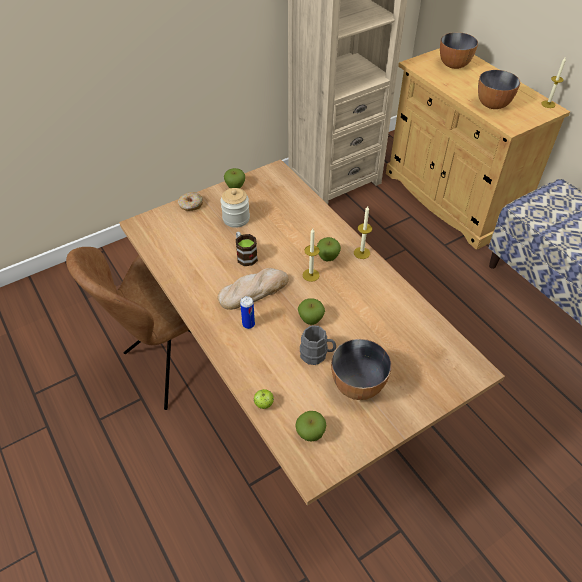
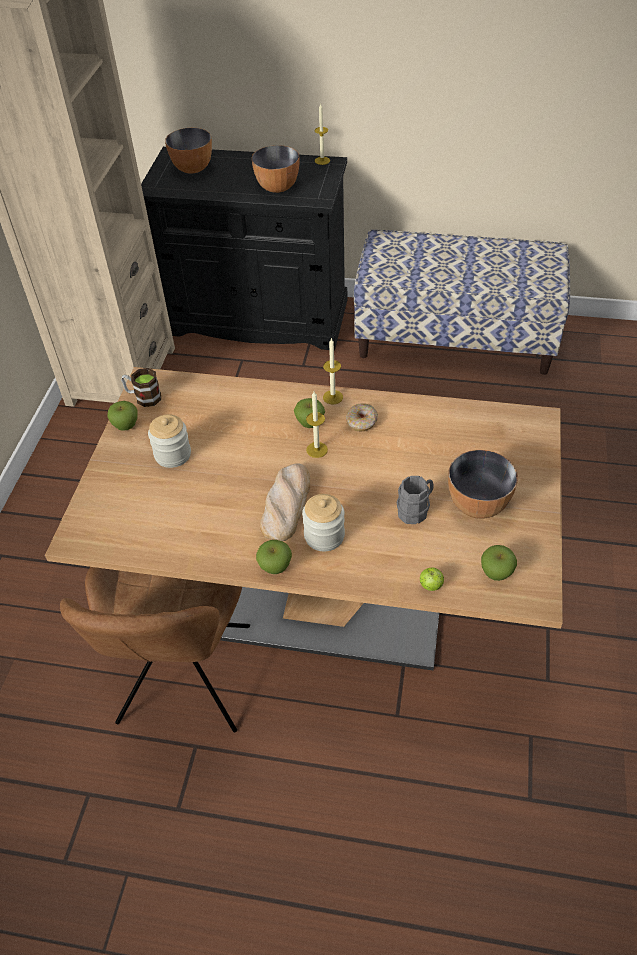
camera: 45 degrees left, 0 degrees up
donut [178,192,203,211] -> donut moved to [346,403,378,431]
mug [236,231,258,266] -> mug moved to [121,368,161,407]
can [240,296,255,329] -> jar [302,494,345,551]
apple [298,298,325,325] -> apple moved to [256,540,292,574]
beige cabinet [386,48,570,250] -> black cabinet [141,147,347,351]

